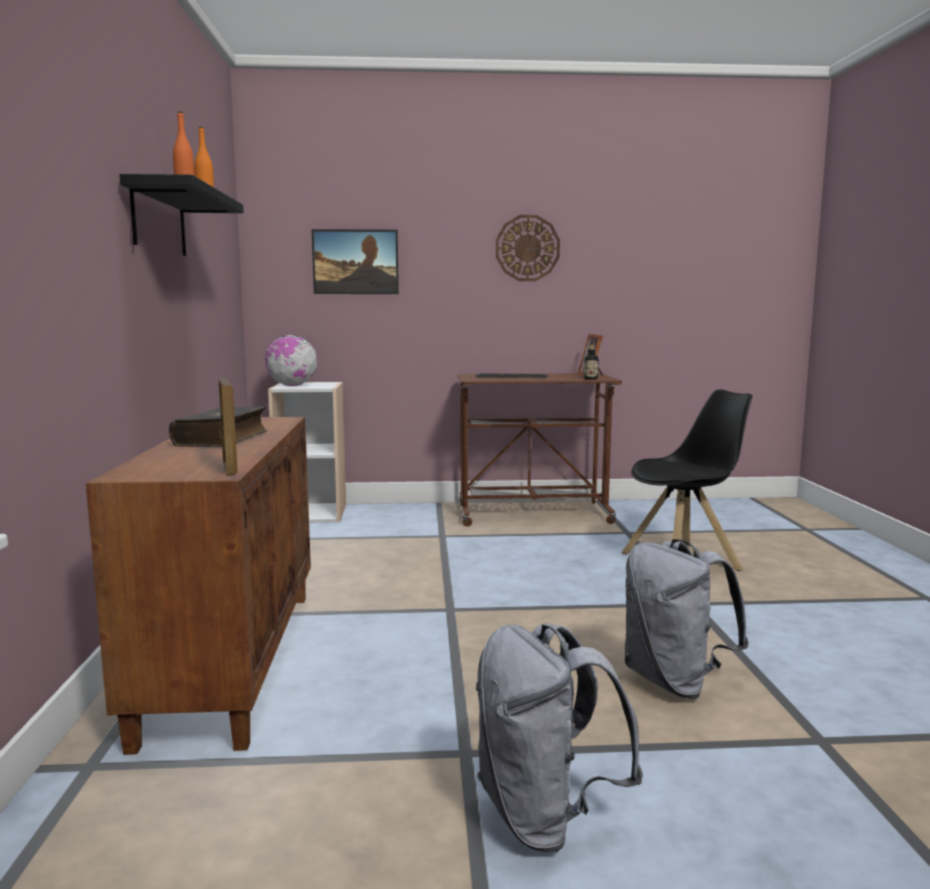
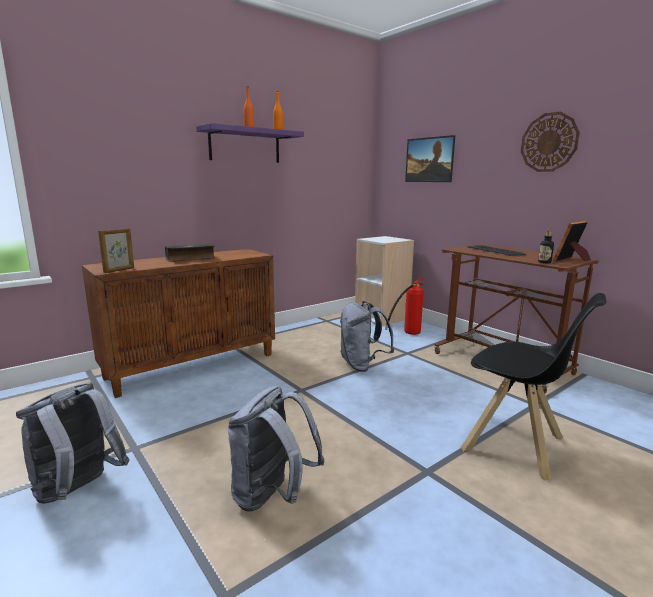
camera: 55 degrees right, 5 degrees up
black shelf [119,174,244,256] -> purple shelf [196,123,304,163]
globe [265,335,317,386] -> none
none -> grey backpack [340,301,394,372]
none -> fire extinguisher [385,278,424,335]

